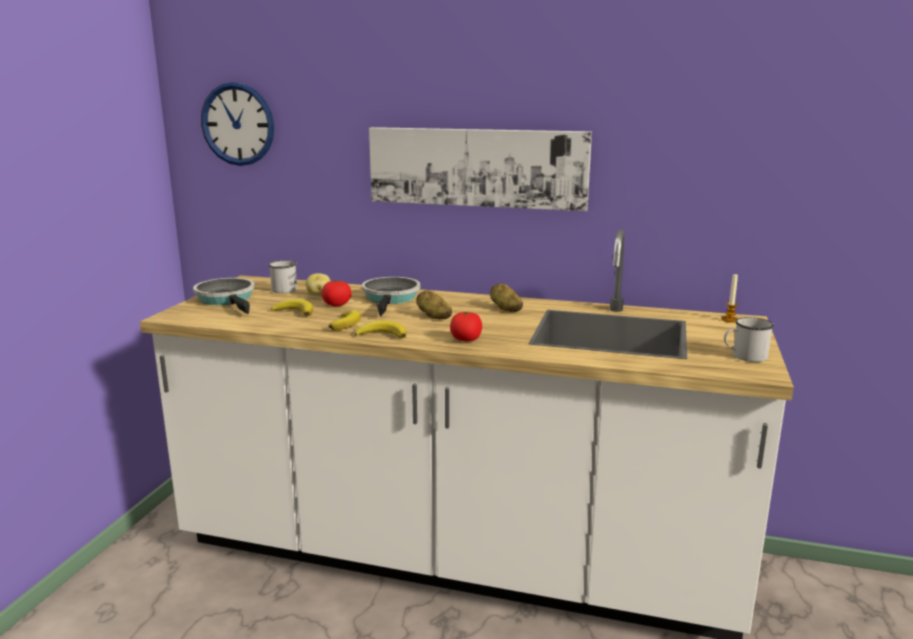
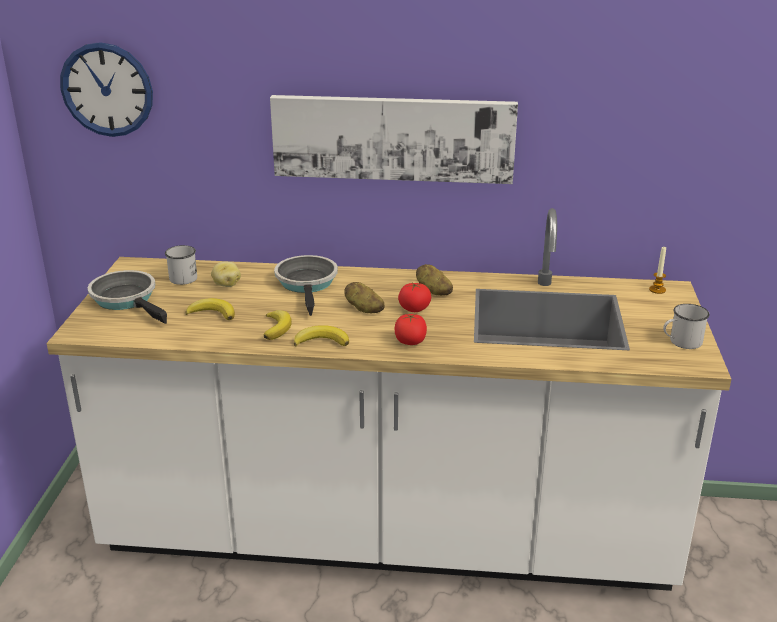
camera: 10 degrees left, 10 degrees up
tomato [321,280,351,306] -> tomato moved to [398,282,431,312]

